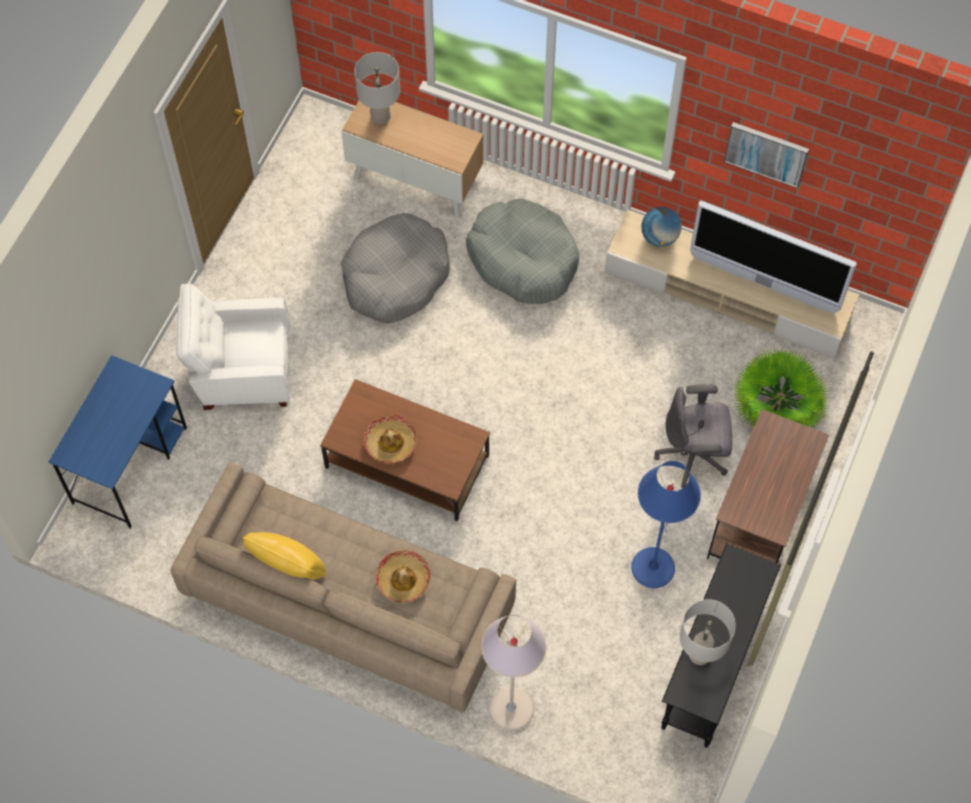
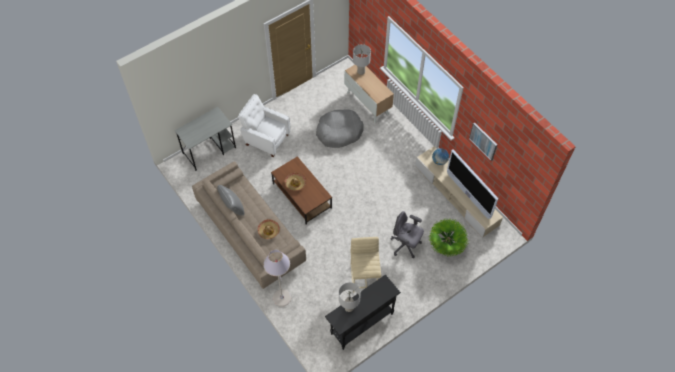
camera: 30 degrees right, 5 degrees down
blue desk [49,355,187,529] -> grey desk [175,107,236,171]
yellow pillow [243,532,326,580] -> grey pillow [217,185,244,216]
grey dog bed [466,199,579,304] -> none
blue floor lamp [631,461,701,588] -> beige stool [351,237,381,293]
brown desk [707,409,829,563] -> none

